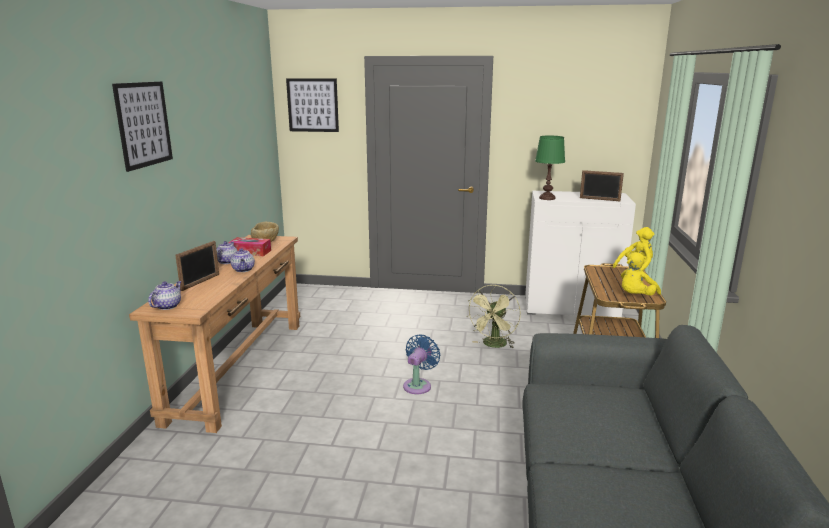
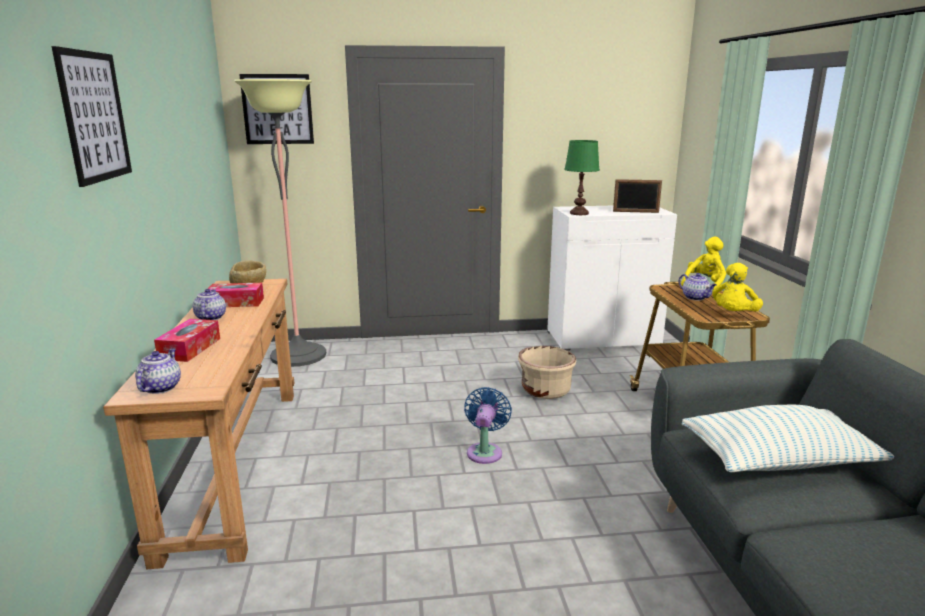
camera: 15 degrees left, 0 degrees up
picture frame [175,241,219,291] -> tissue box [154,319,220,362]
teapot [230,248,255,272] -> teapot moved to [679,273,717,301]
green fan [467,285,521,348] -> beige planter [518,346,576,399]
none -> floor lamp [234,79,326,367]
none -> pillow [682,405,894,473]

